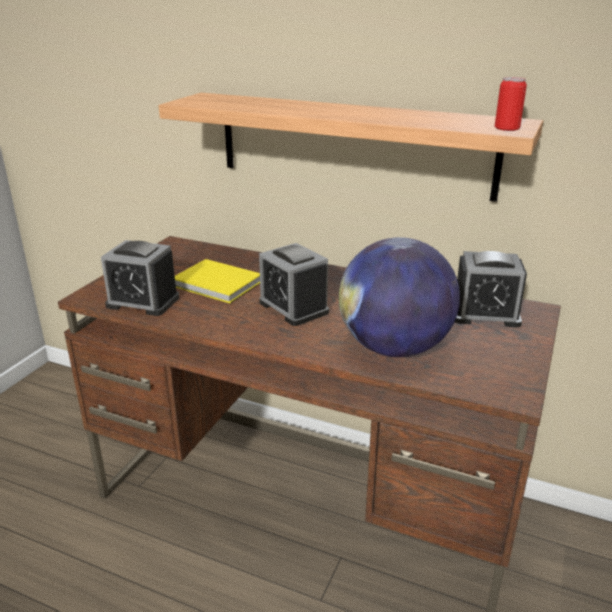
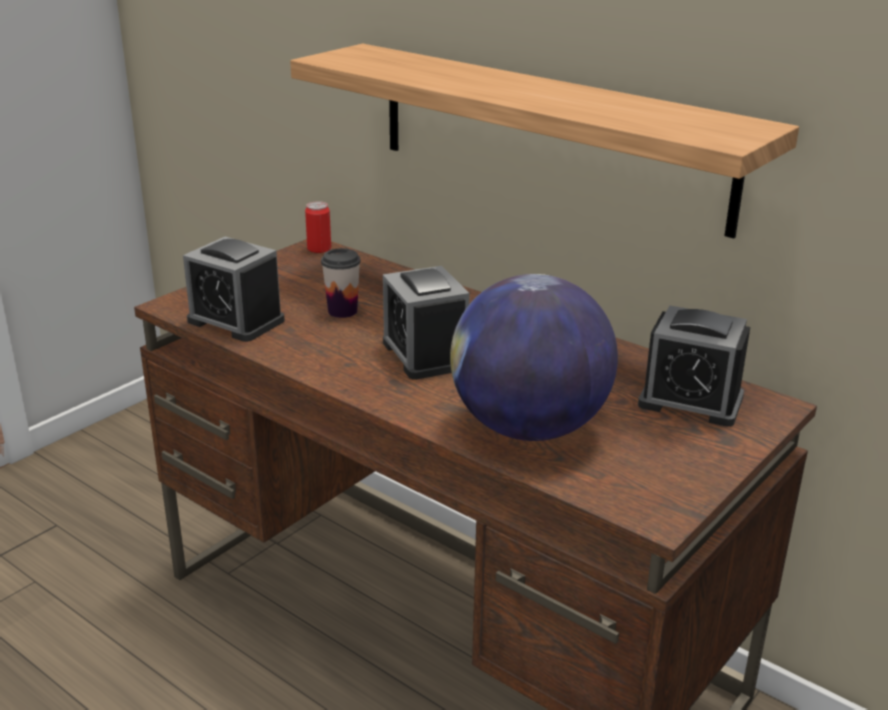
camera: 15 degrees right, 0 degrees up
yellow book [175,259,260,303] -> cup [321,248,361,318]
can [495,77,527,131] -> can moved to [305,201,331,253]

